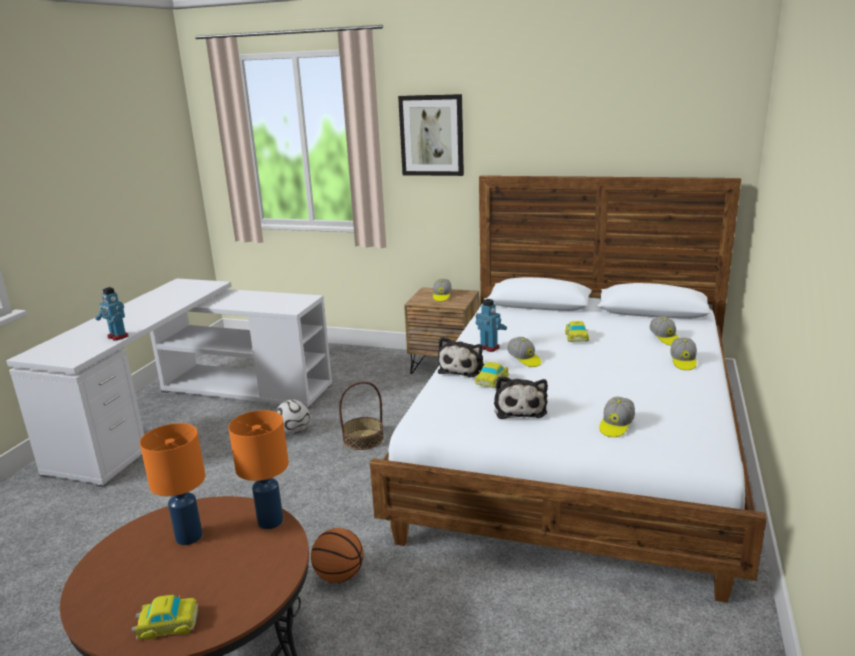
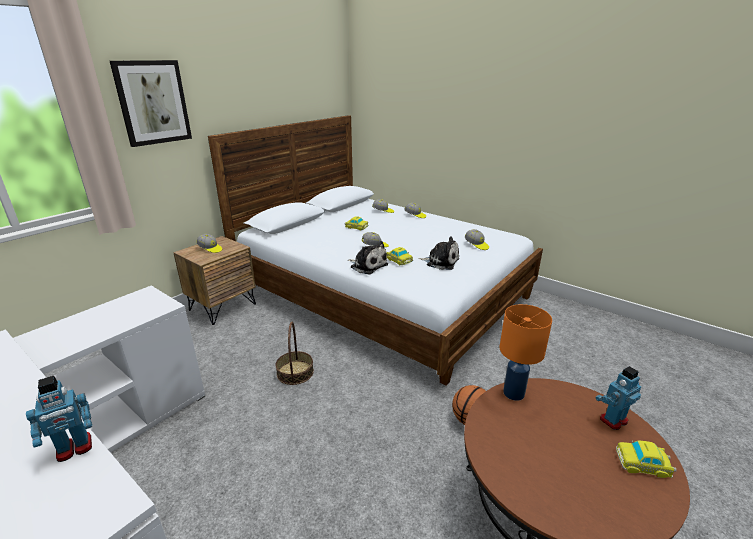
camera: 70 degrees left, 5 degrees up
toy car [132,595,198,640] -> toy car turned 90 degrees counterclockwise [616,440,677,478]
orange table lamp [140,423,205,545] -> none
football [276,400,310,434] -> none
toy robot [476,299,507,352] -> toy robot moved to [595,366,641,430]

